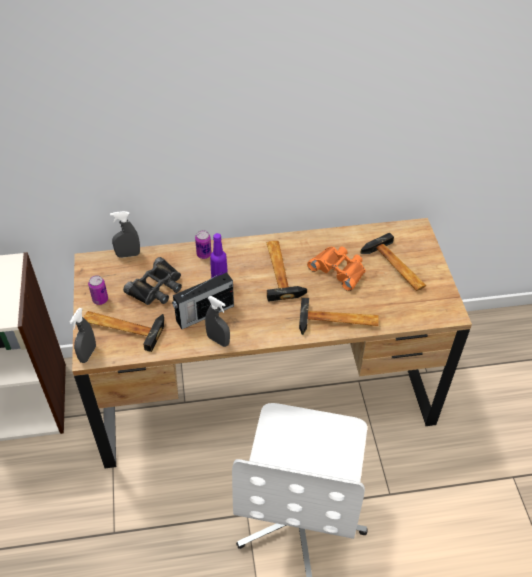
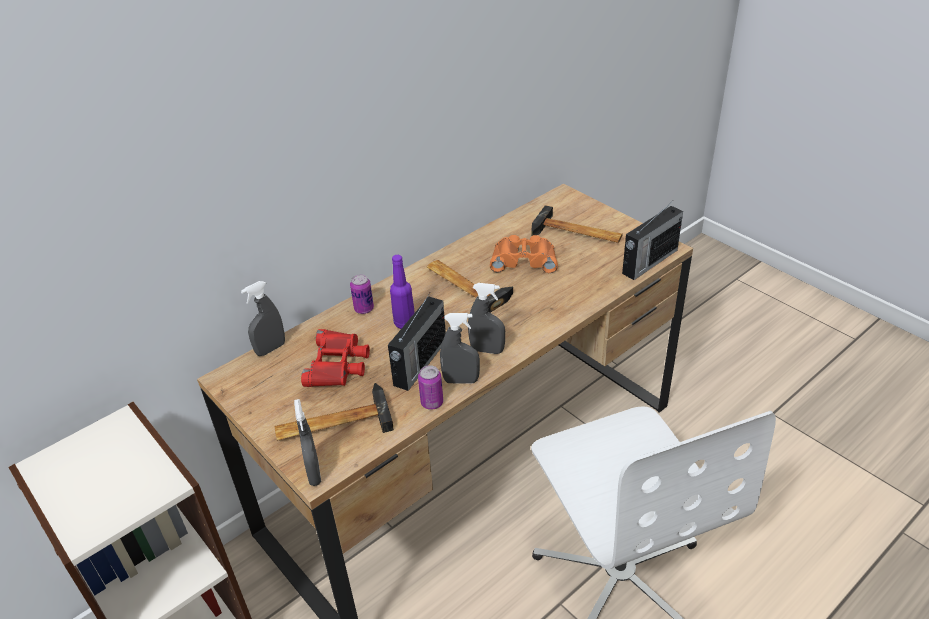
camera: 30 degrees left, 10 degrees down
can [88,275,108,305] -> can moved to [418,365,443,410]
black binoculars [123,257,182,305] -> red binoculars [301,329,370,387]
hammer [299,297,379,335] -> none
none -> grey spray bottle [468,283,505,354]
none -> radio [622,200,683,280]

